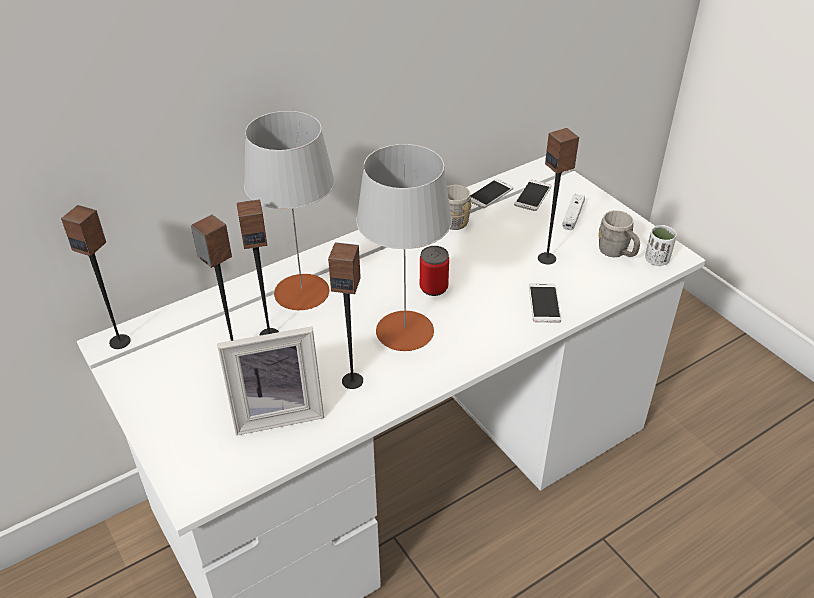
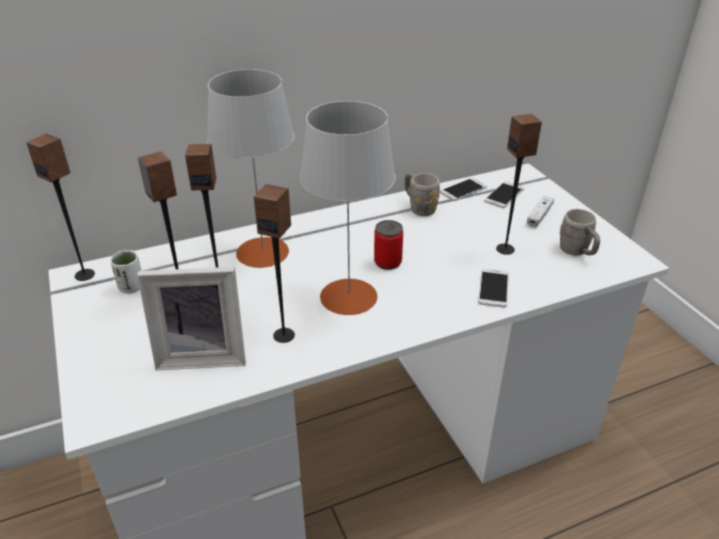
camera: 10 degrees right, 5 degrees down
white cup [645,225,677,266] -> white cup moved to [110,250,142,294]

